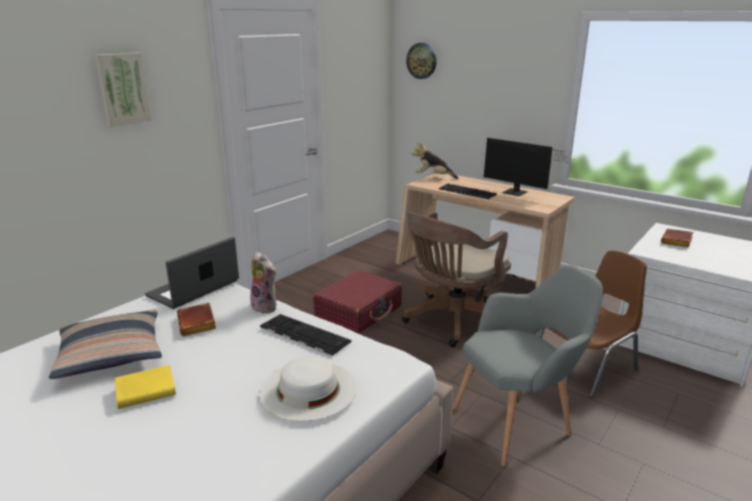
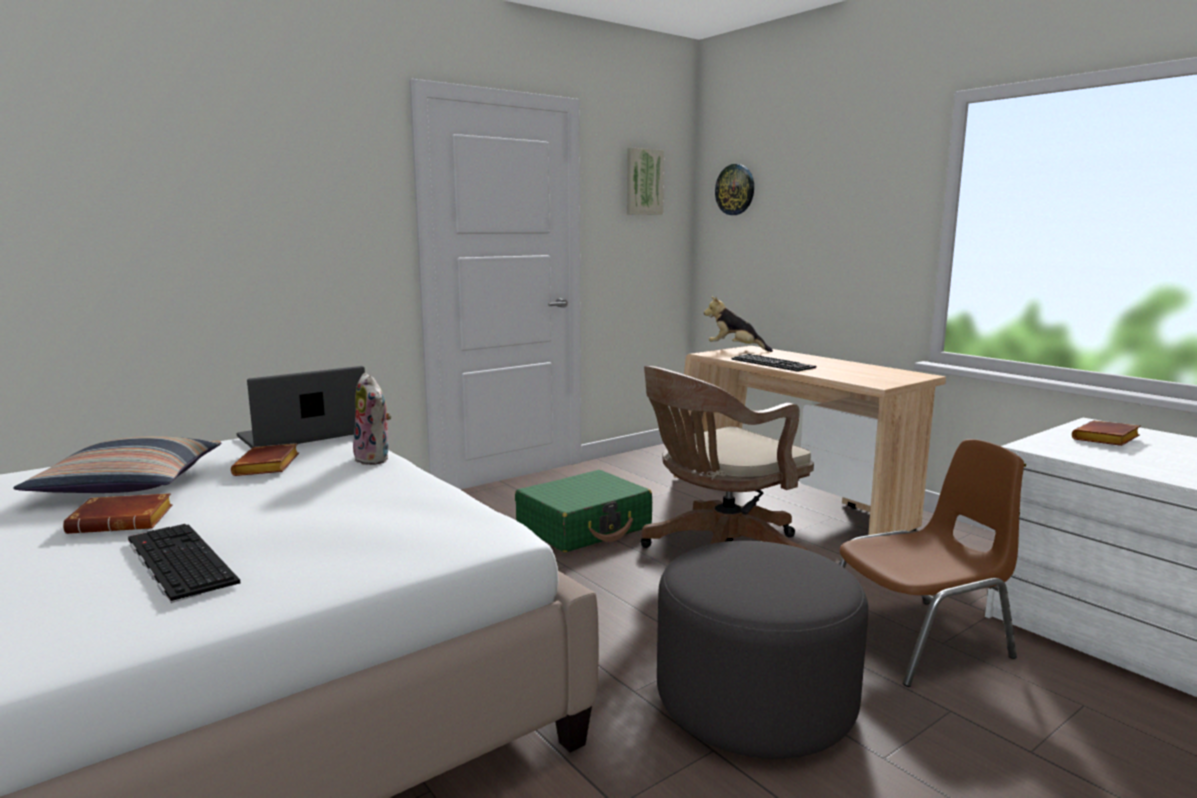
camera: 15 degrees right, 10 degrees down
picture [94,53,152,127] -> picture moved to [627,148,664,215]
yellow book [115,365,176,409] -> brown book [63,493,173,534]
white hat [259,357,357,422] -> none
keyboard [260,314,351,356] -> keyboard moved to [128,524,240,603]
red suitcase [313,270,402,334] -> green suitcase [515,470,652,552]
grey armchair [453,265,603,466] -> grey ottoman [657,541,868,759]
monitor [483,138,575,196] -> none

